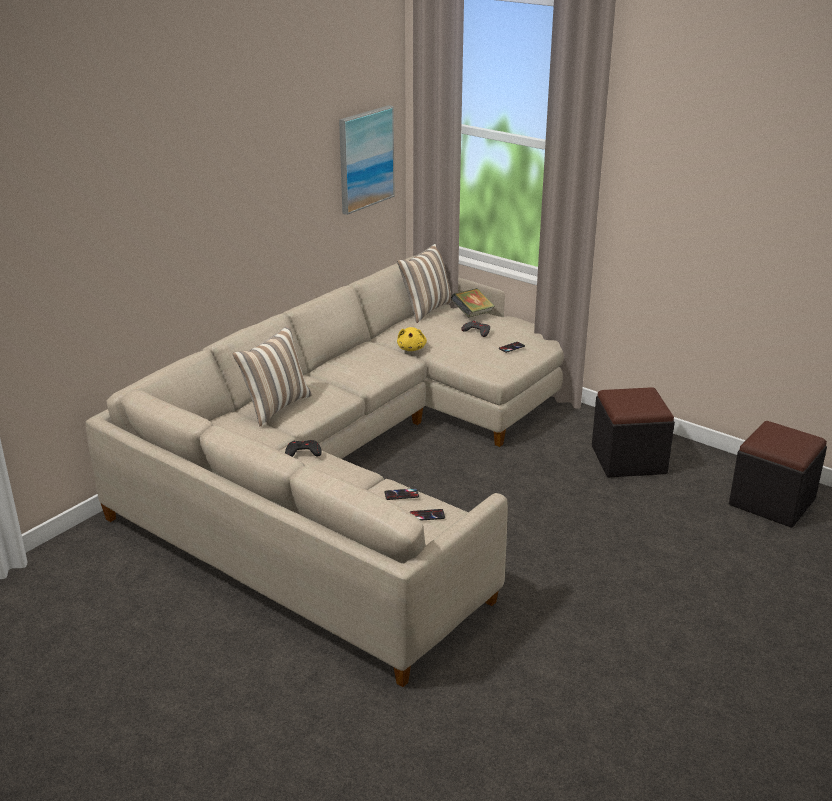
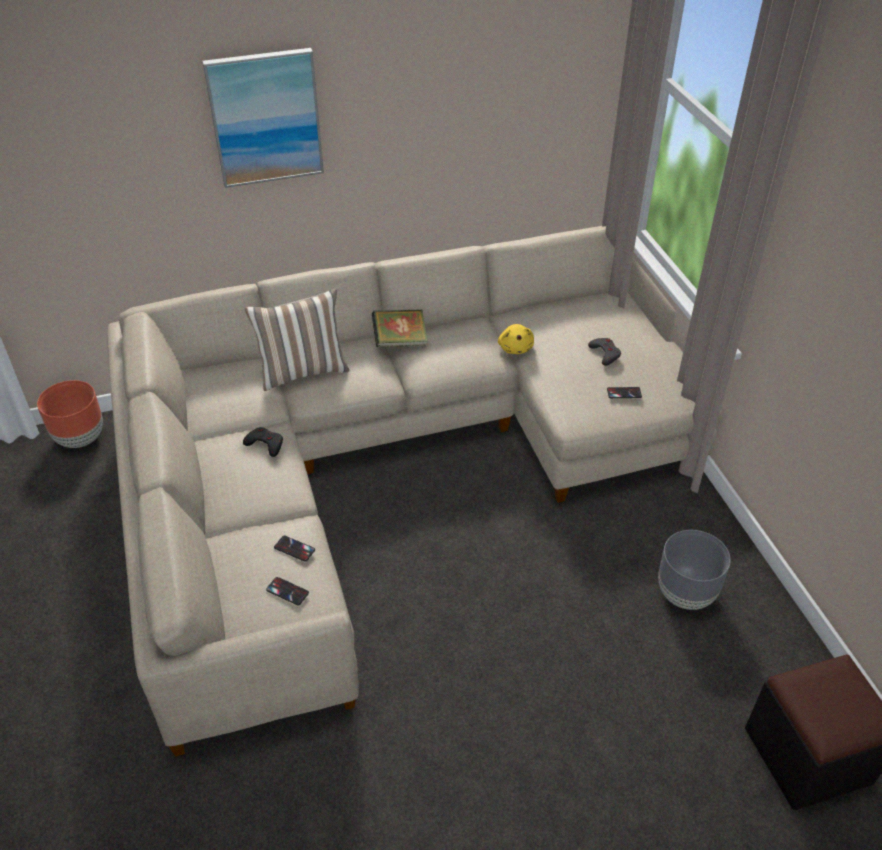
camera: 35 degrees right, 15 degrees up
picture [339,105,395,215] -> picture moved to [203,48,324,188]
pillow [397,243,451,323] -> none
yellow plush toy [397,327,427,351] -> yellow plush toy turned 45 degrees counterclockwise [498,324,534,354]
book [450,288,495,317] -> book moved to [372,309,428,347]
black ottoman [592,387,675,478] -> grey planter [658,530,731,610]
none -> brown planter [37,380,103,448]

